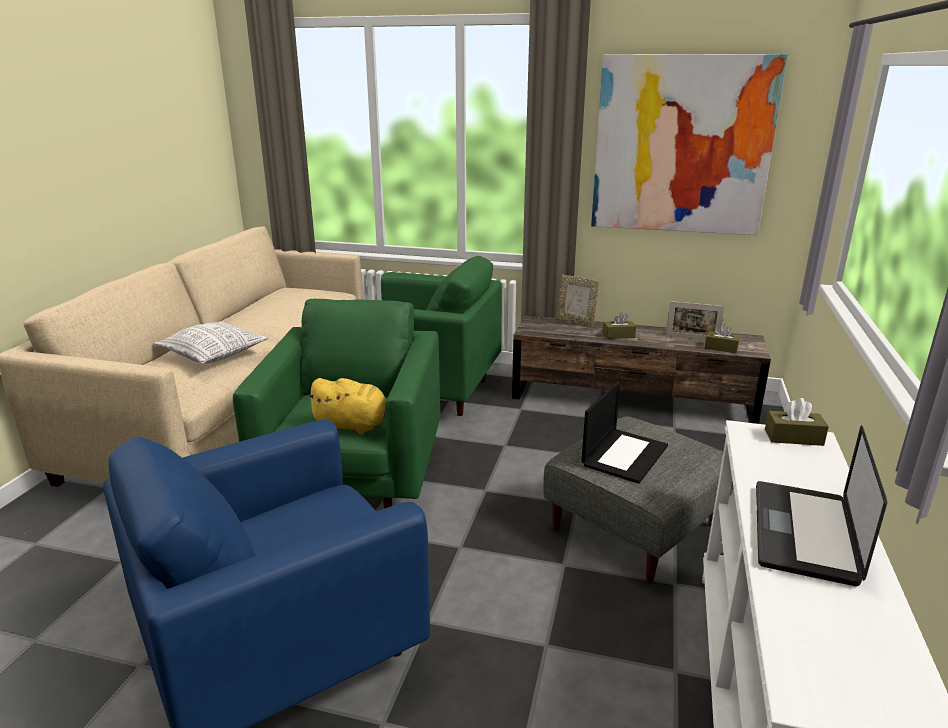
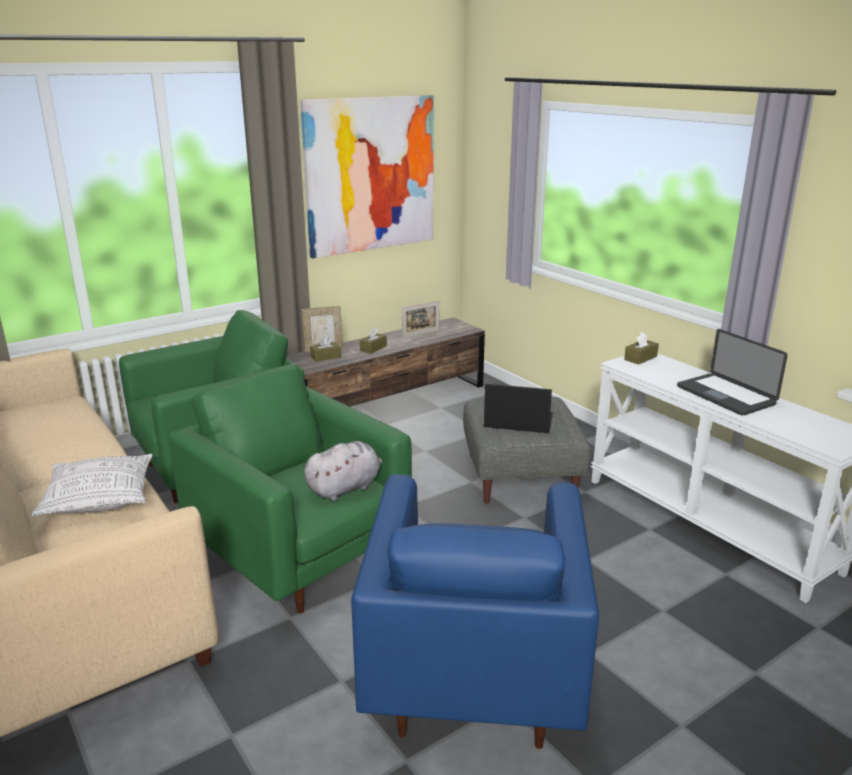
camera: 50 degrees left, 0 degrees up
yellow plush toy [306,378,386,434] -> grey plush toy [304,441,382,501]
laptop [581,381,668,484] -> laptop turned 60 degrees counterclockwise [484,384,553,433]
brown tissue box [705,324,740,353] -> brown tissue box moved to [310,336,341,362]

